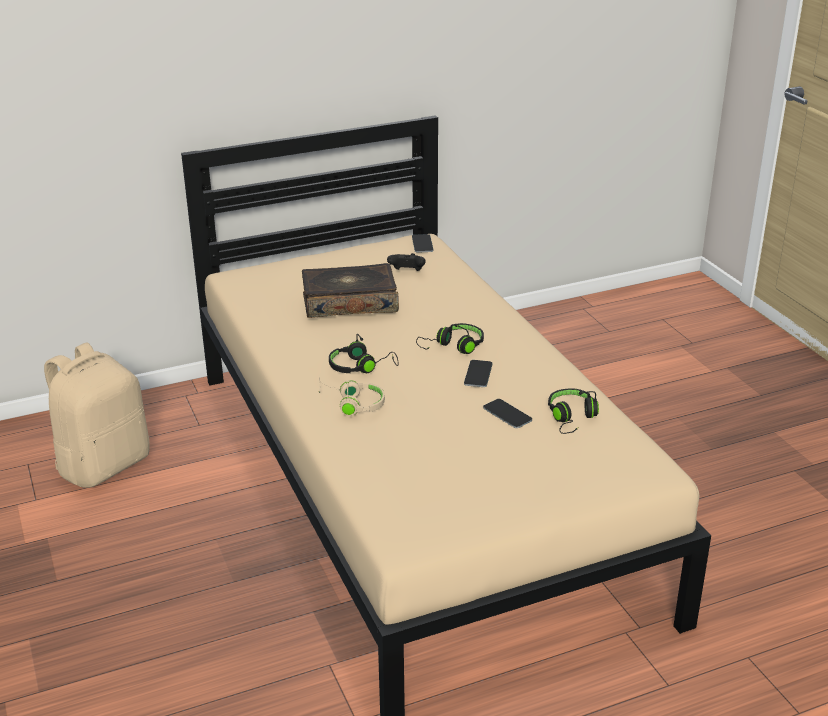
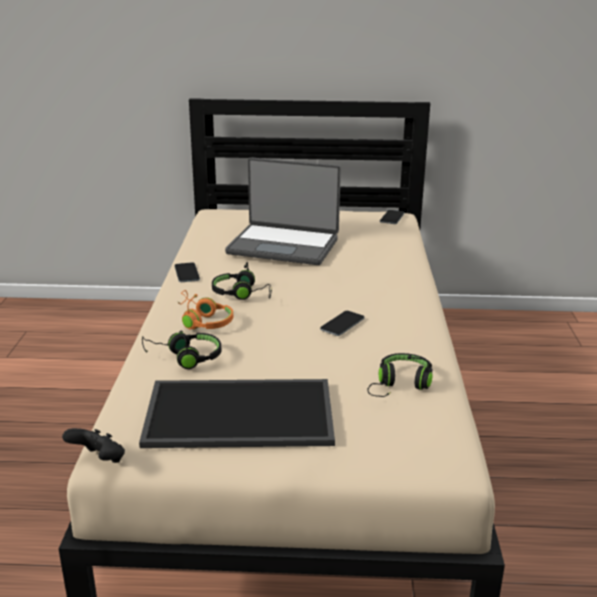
camera: 25 degrees right, 5 degrees down
beige backpack [44,343,150,488] -> none
book [302,263,399,318] -> laptop [225,157,341,265]
beige headphones [319,378,385,416] -> orange headphones [178,290,233,329]
black game controller [387,253,426,271] -> black game controller moved to [62,428,125,463]
black headphones [416,323,484,354] -> black headphones moved to [142,330,221,369]
phone [483,399,532,428] -> phone moved to [174,262,200,282]
none -> tray [139,379,335,448]

